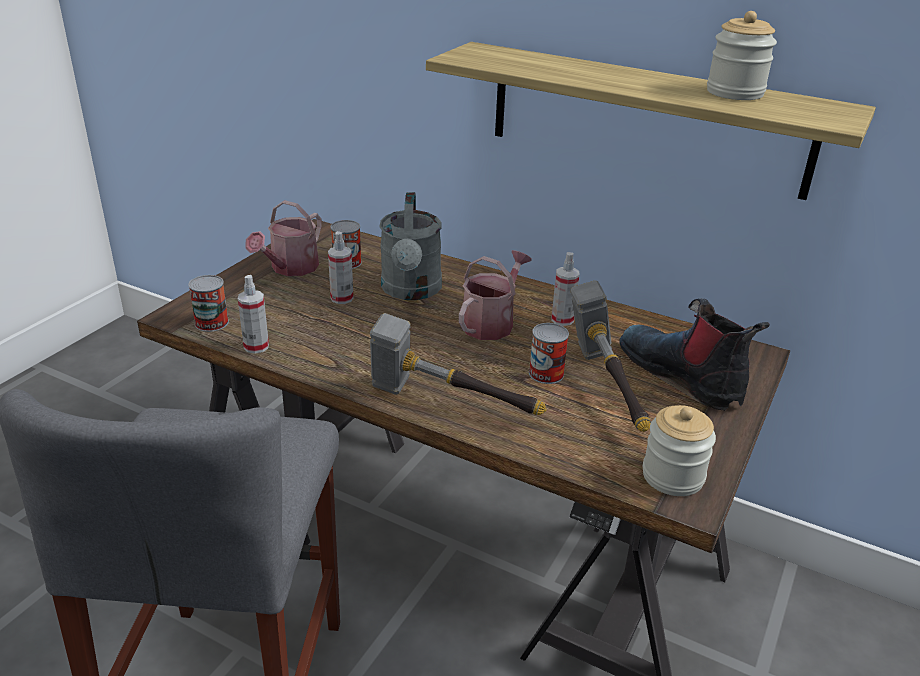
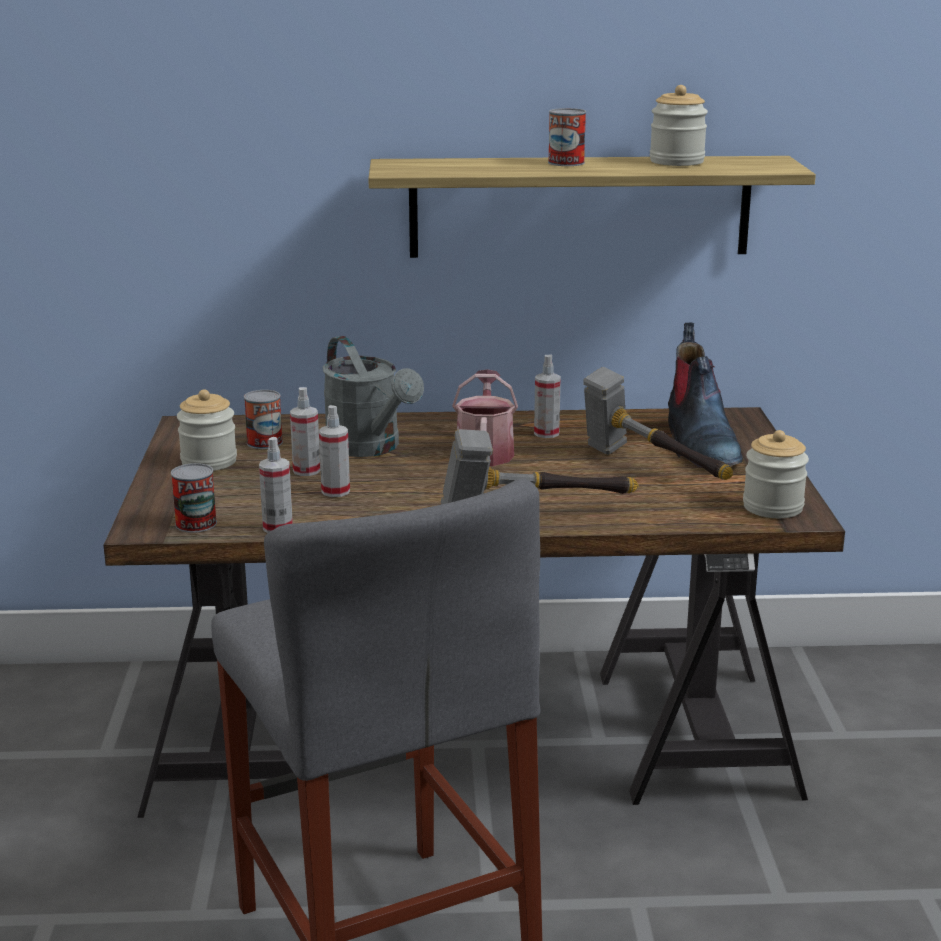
camera: 30 degrees left, 10 degrees down
watering can [246,200,322,276] -> jar [177,390,237,471]
can [529,323,569,384] -> can moved to [548,108,586,166]
boot [619,298,770,411] -> boot turned 120 degrees counterclockwise [668,322,743,468]
none -> spray bottle [319,405,350,497]

